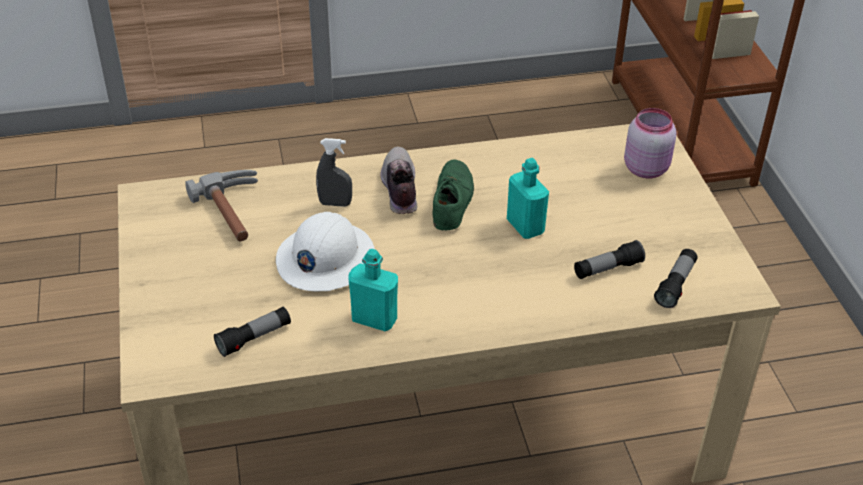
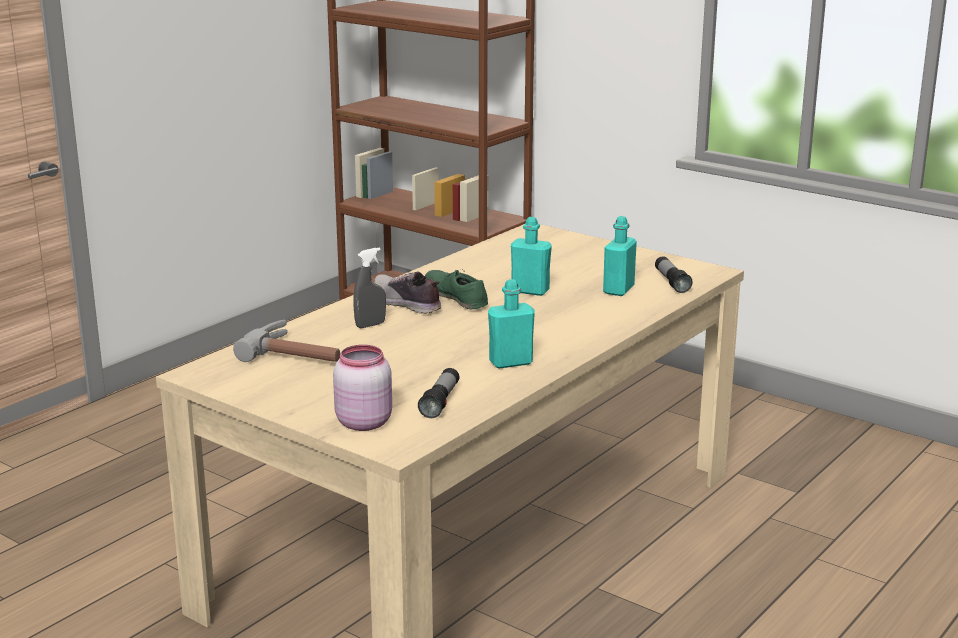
camera: 40 degrees left, 20 degrees down
white hard hat [276,212,375,292] -> none
flashlight [574,240,645,279] -> turquoise bottle [603,216,637,296]
pink jar [624,108,676,178] -> pink jar moved to [333,345,392,431]

